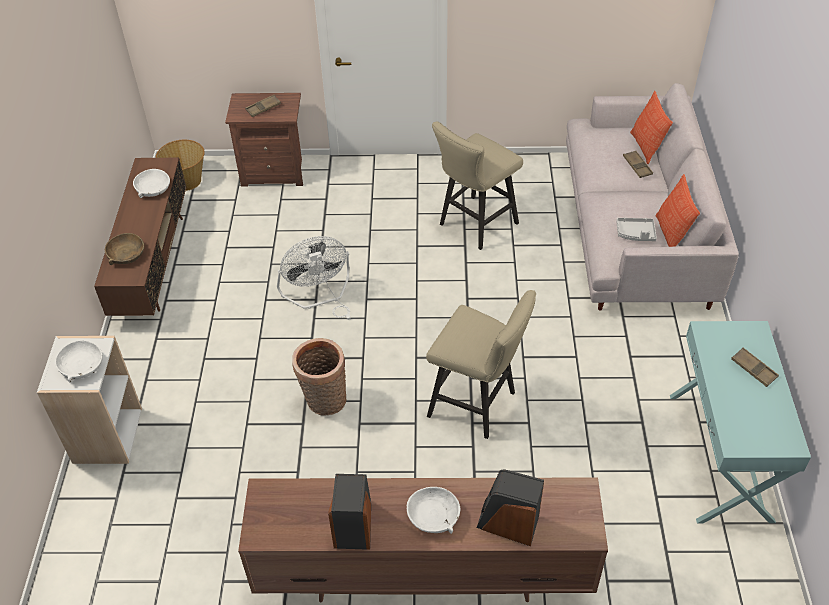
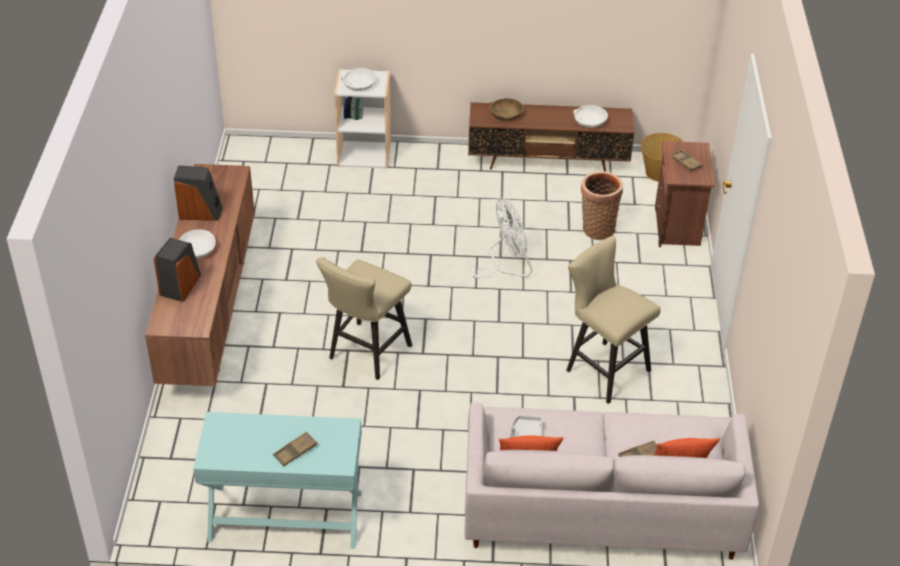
camera: 90 degrees right, 5 degrees down
basket [292,338,346,416] -> basket moved to [581,171,623,240]

